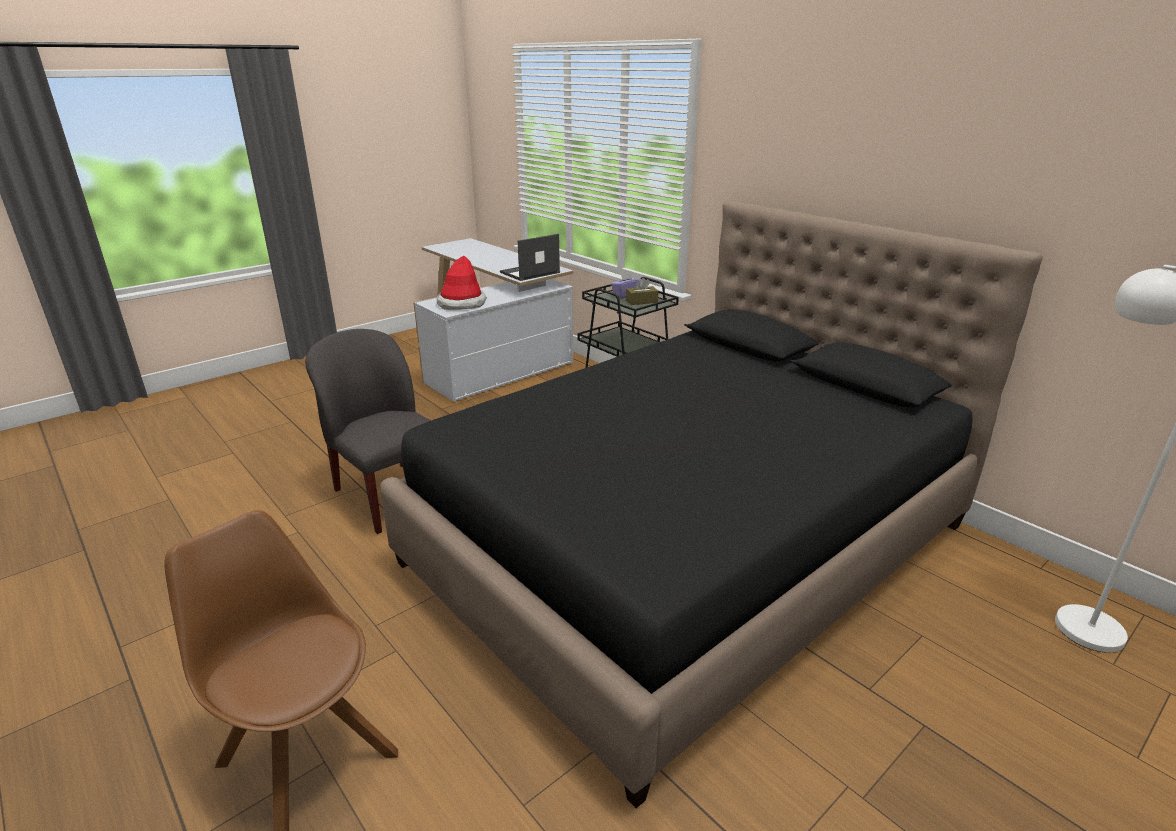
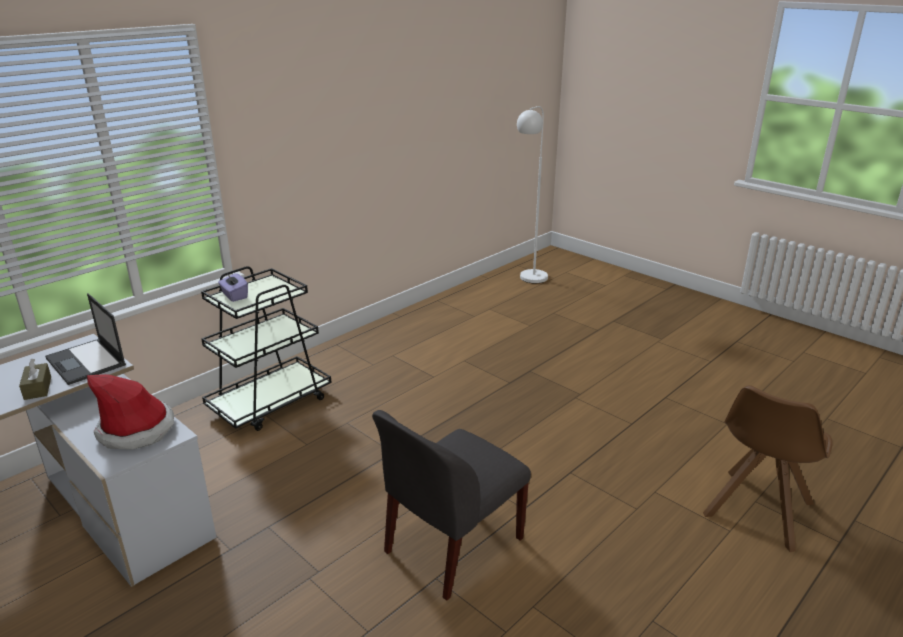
camera: 95 degrees left, 0 degrees up
black bed [380,200,1043,808] -> none
brown tissue box [626,278,658,305] -> brown tissue box moved to [19,359,51,400]

